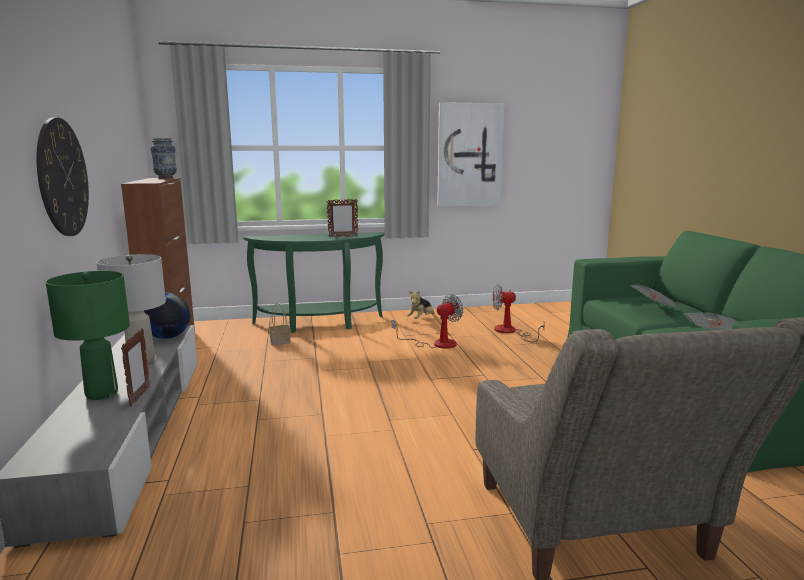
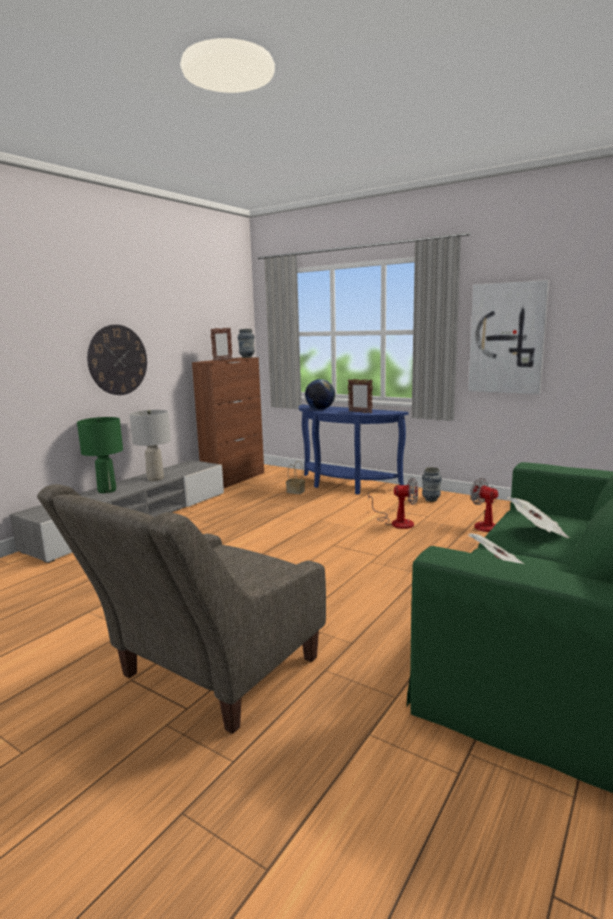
camera: 45 degrees right, 0 degrees up
picture frame [121,328,150,407] -> picture frame moved to [210,328,233,361]
globe [144,292,190,339] -> globe moved to [305,379,335,410]
green console table [243,232,384,333] -> blue console table [299,404,409,495]
plush toy [407,290,434,319] -> vase [422,467,442,502]

